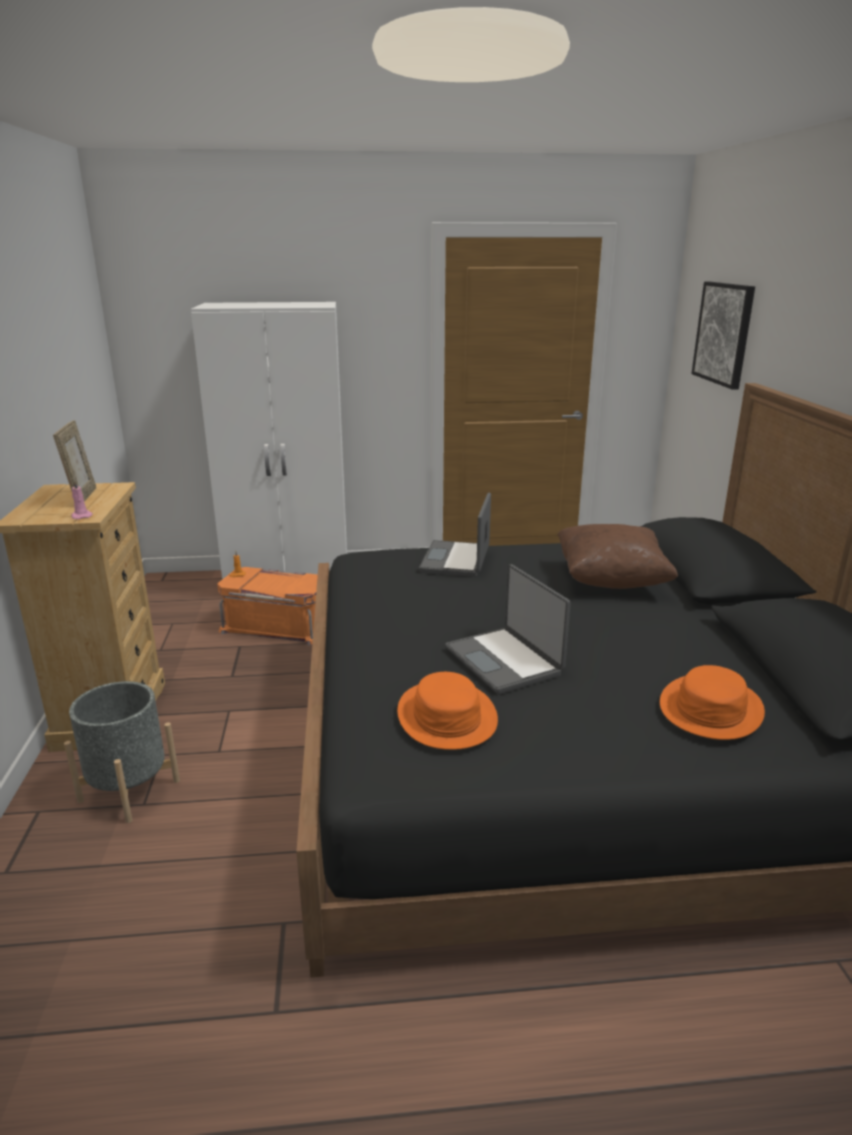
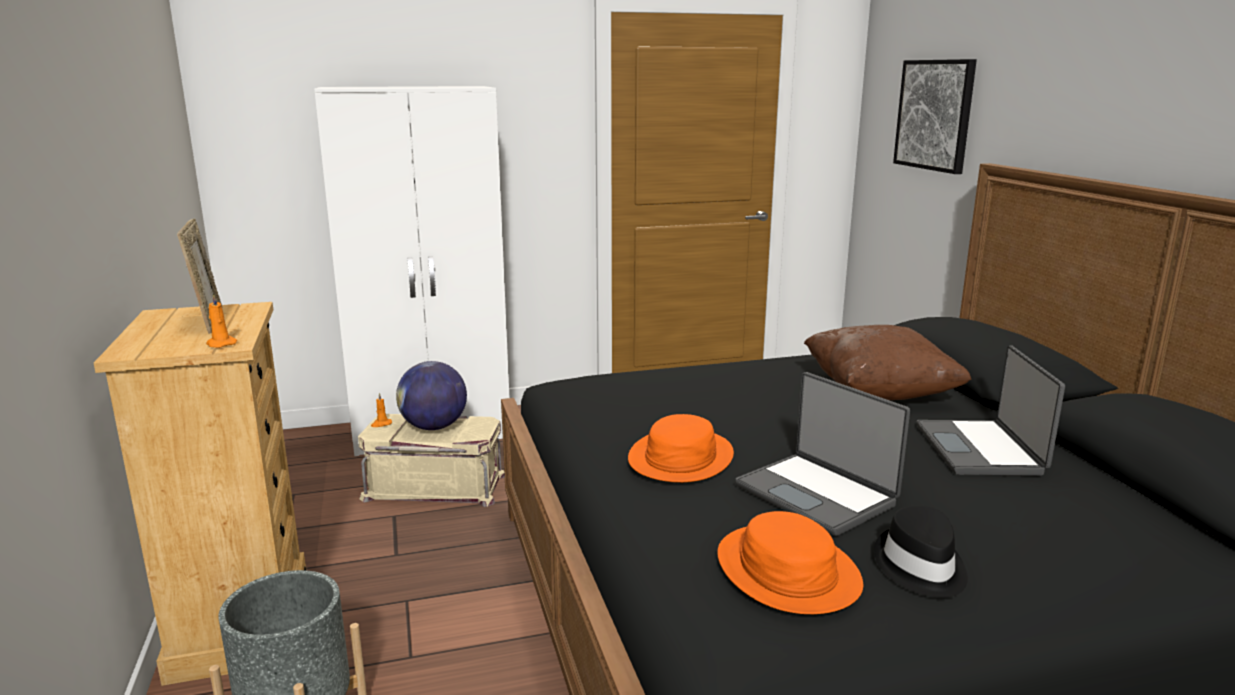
camera: 10 degrees left, 5 degrees down
pink candle [71,481,93,519] -> orange candle [206,293,237,348]
orange storage box [217,567,318,646] -> beige storage box [358,414,505,507]
laptop [419,493,491,577] -> laptop moved to [917,346,1065,476]
orange hat [660,665,765,740] -> orange hat moved to [628,414,734,483]
none -> globe [396,361,467,430]
none -> black hat [874,506,968,598]

